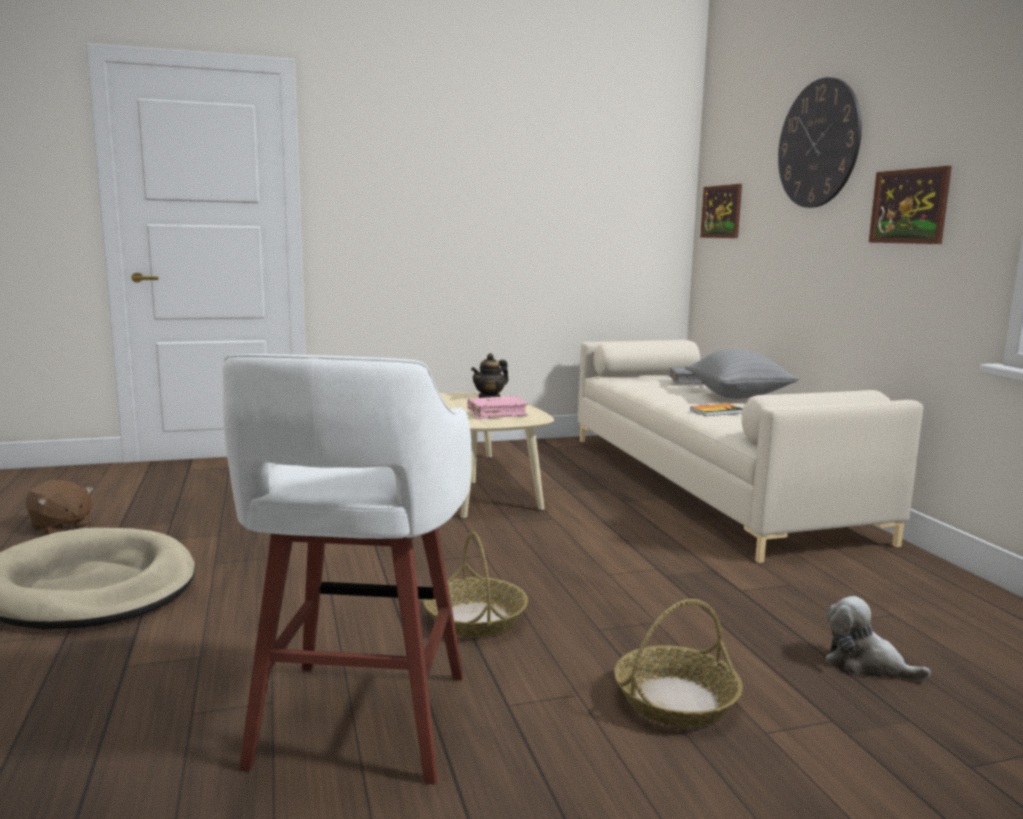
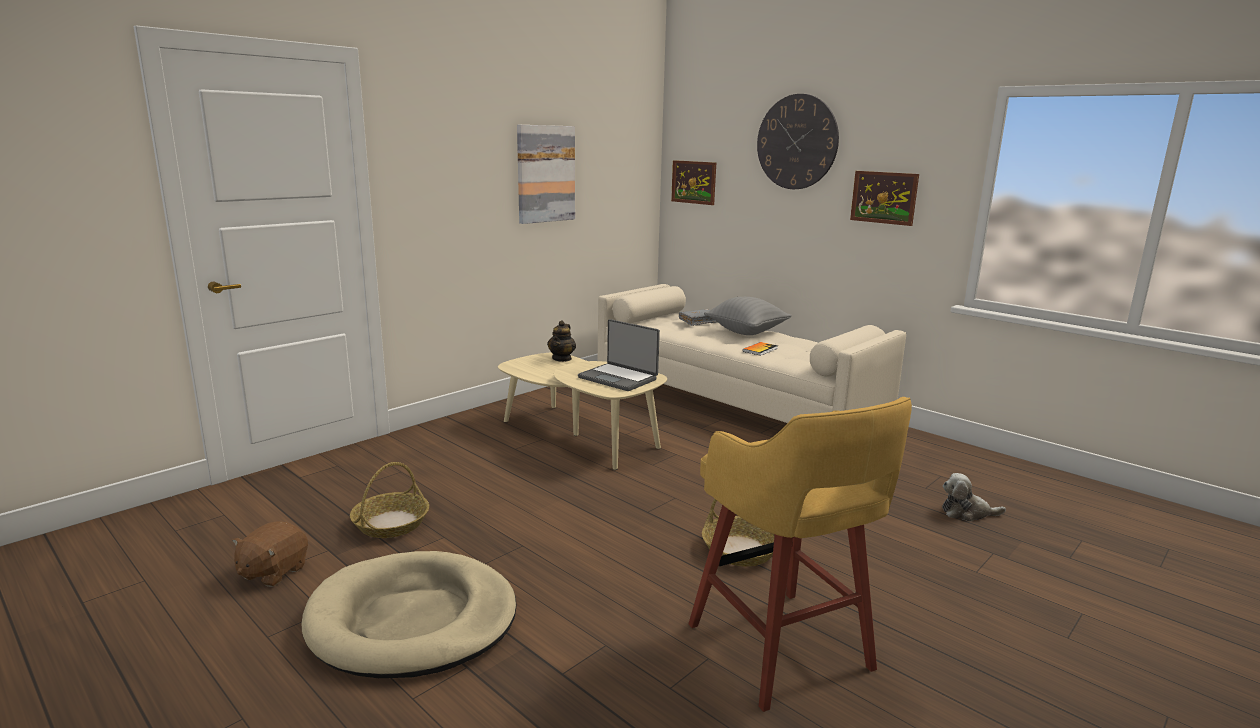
camera: 30 degrees left, 5 degrees up
brown plush toy [26,480,94,535] -> brown plush toy turned 105 degrees clockwise [232,521,308,587]
white stool [222,354,472,784] -> yellow stool [688,397,912,712]
pink book [467,396,529,419] -> laptop [578,319,660,391]
basket [614,599,743,728] -> basket moved to [350,462,429,538]
none -> picture [517,125,575,224]

